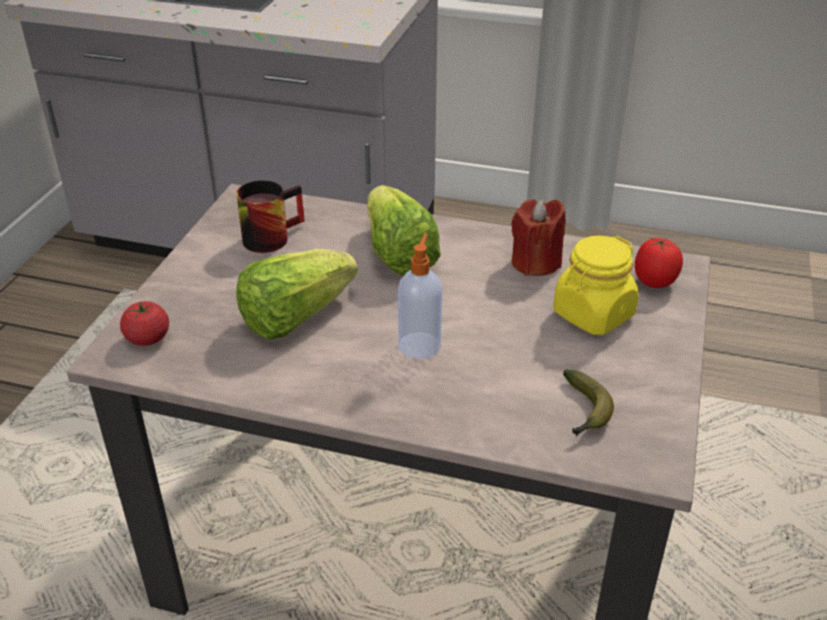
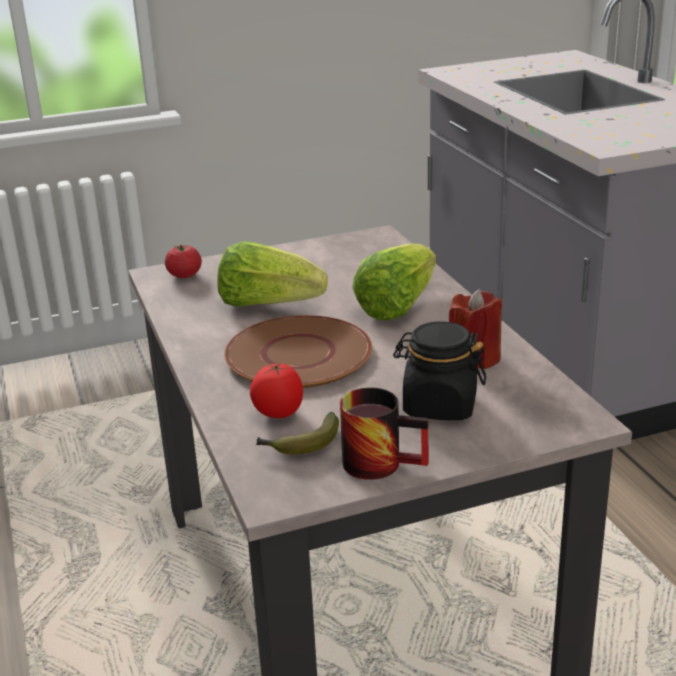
camera: 55 degrees right, 10 degrees down
mug [236,180,305,253] -> mug moved to [340,387,429,480]
soap dispenser [398,233,442,359] -> brown plate [224,315,372,388]
yellow jar [554,236,639,335] -> black jar [393,321,486,420]
tomato [635,238,683,288] -> tomato moved to [250,362,303,418]

